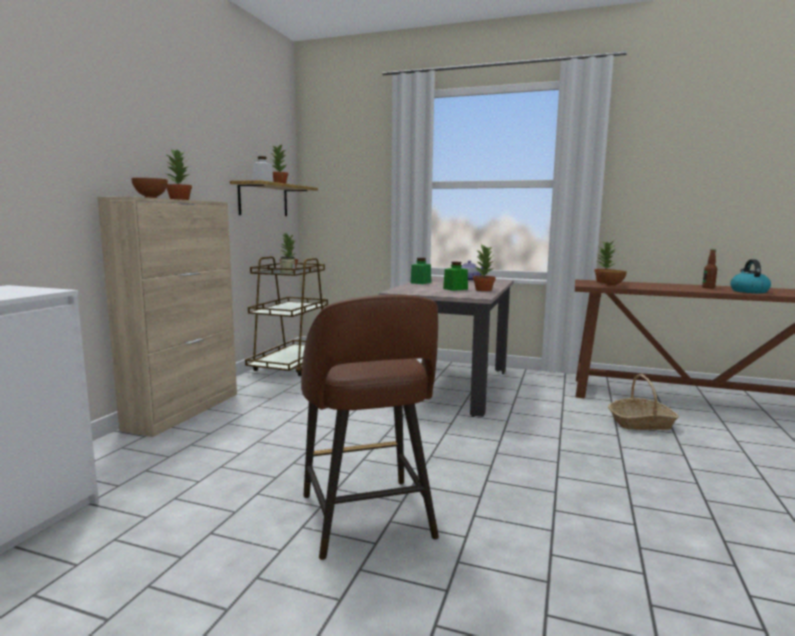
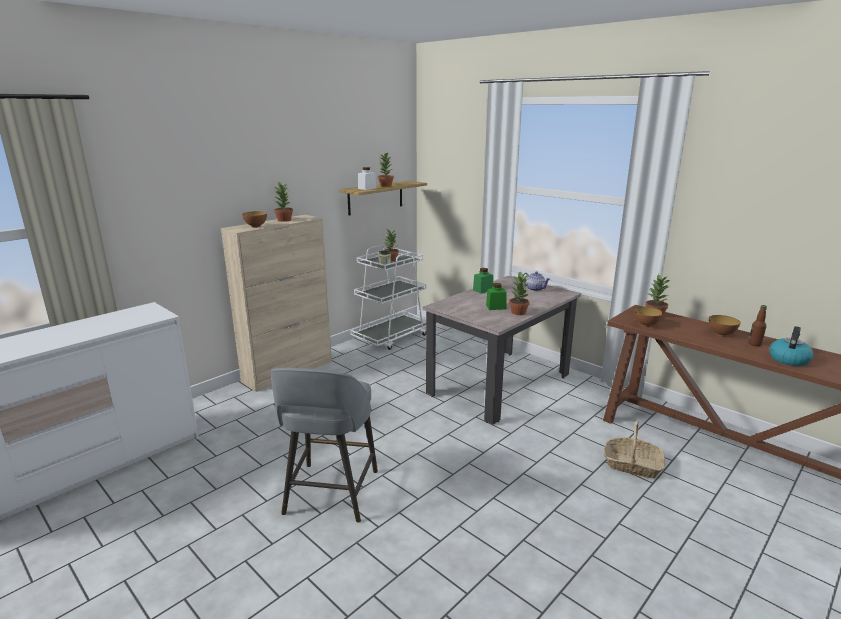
camera: 25 degrees right, 10 degrees up
brown cart [245,256,328,376] -> white cart [351,245,427,350]
brown stool [301,295,439,560] -> grey stool [271,368,378,523]
none -> bowl [709,315,741,337]

